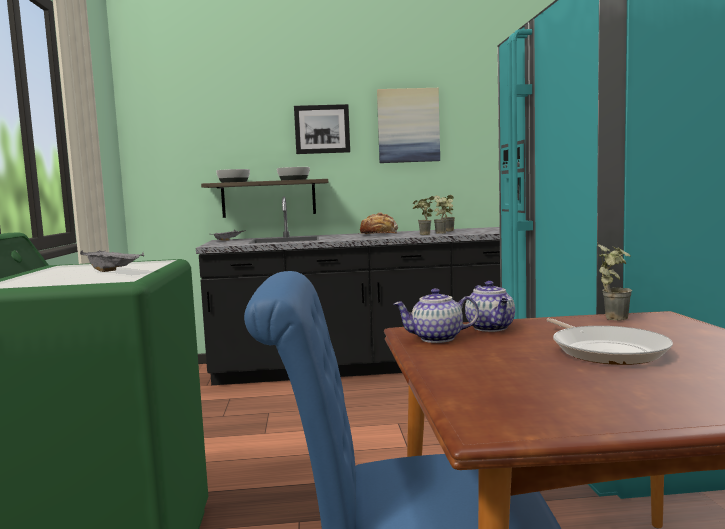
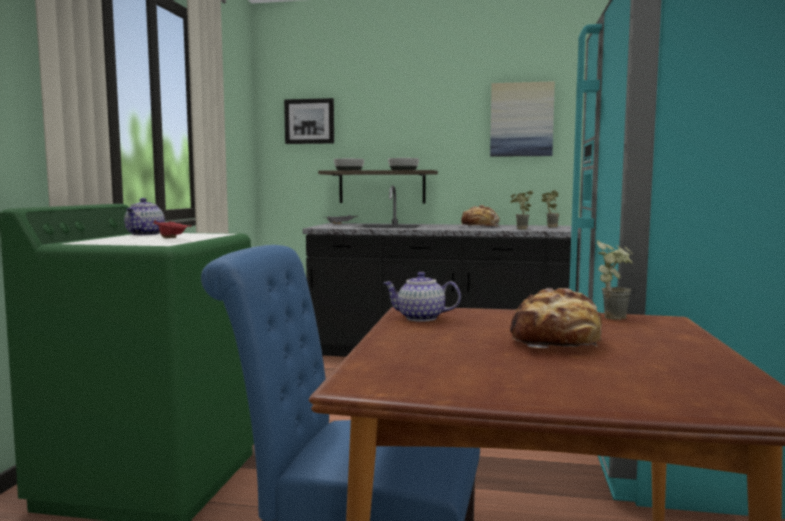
camera: 15 degrees right, 0 degrees up
grey tray [80,250,144,272] -> red tray [154,220,191,239]
picture [294,104,350,154] -> picture moved to [284,98,334,144]
potted plant [434,196,453,234] -> none
teapot [465,281,515,332] -> teapot moved to [124,198,165,236]
frying pan [547,318,673,365] -> bread [510,288,603,348]

